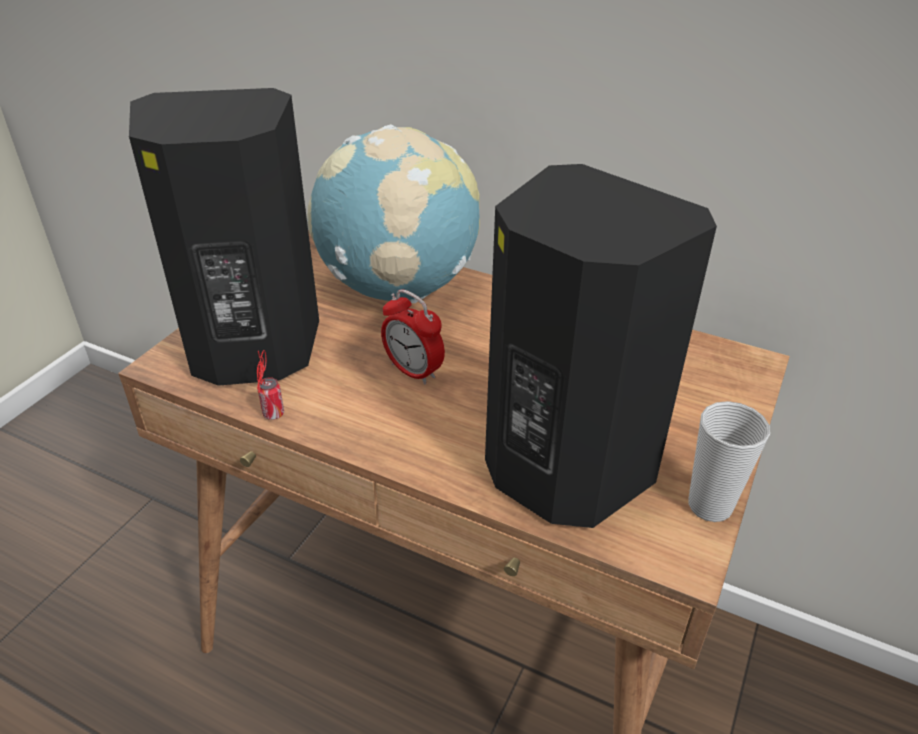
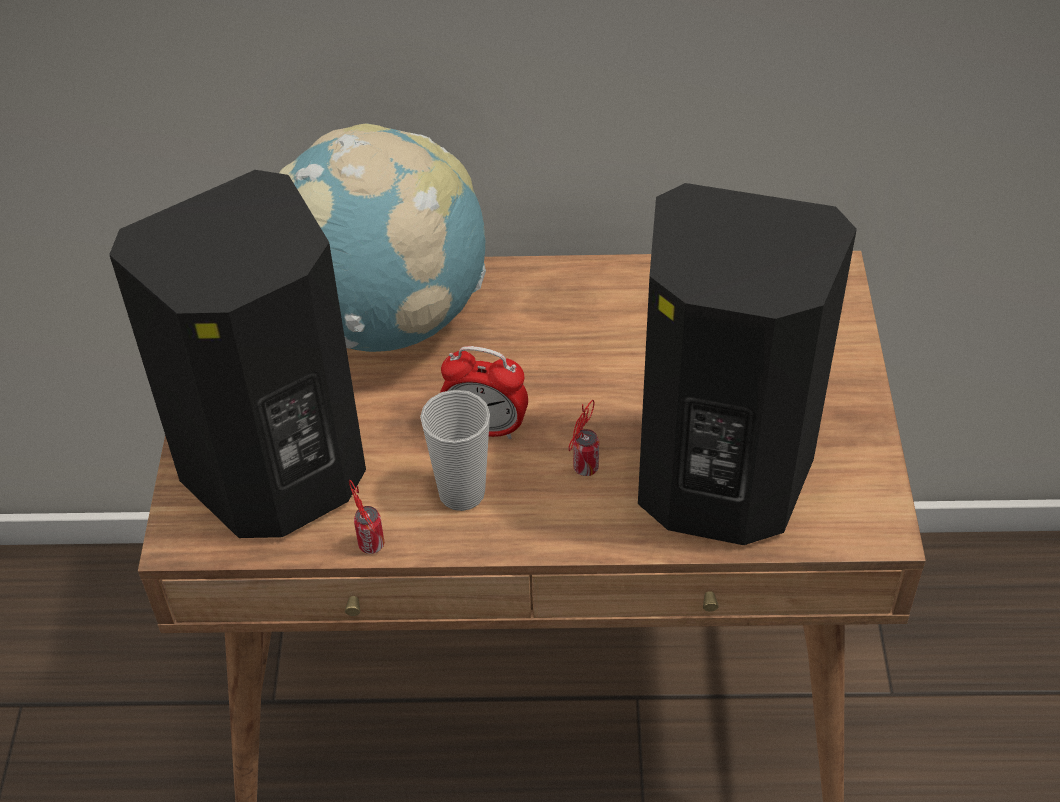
camera: 25 degrees left, 10 degrees up
cup [688,401,770,522] -> cup moved to [420,390,490,511]
none -> can [568,400,599,476]

